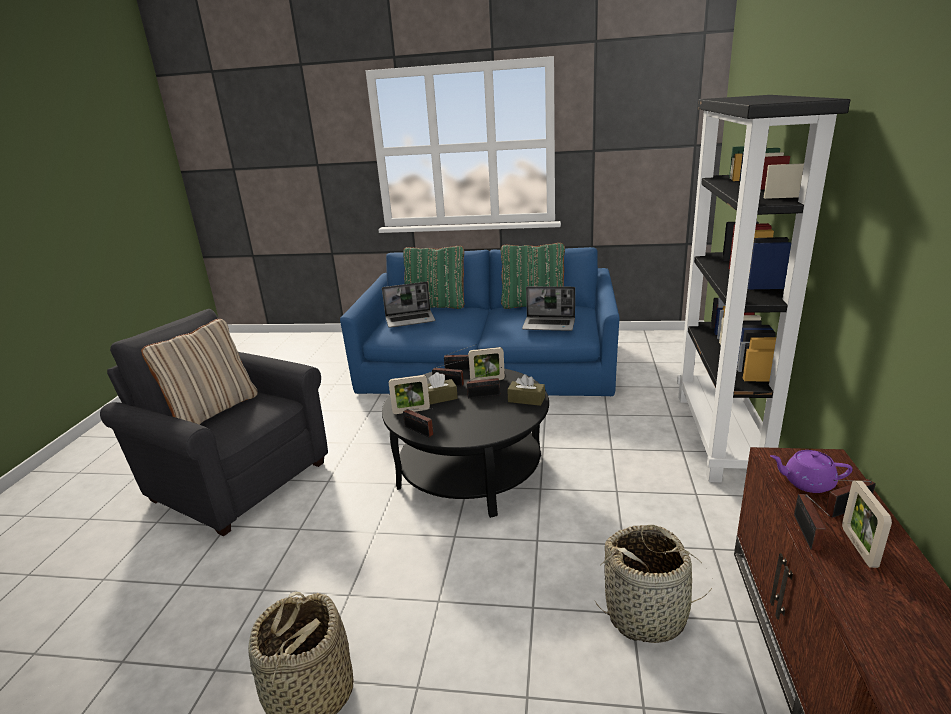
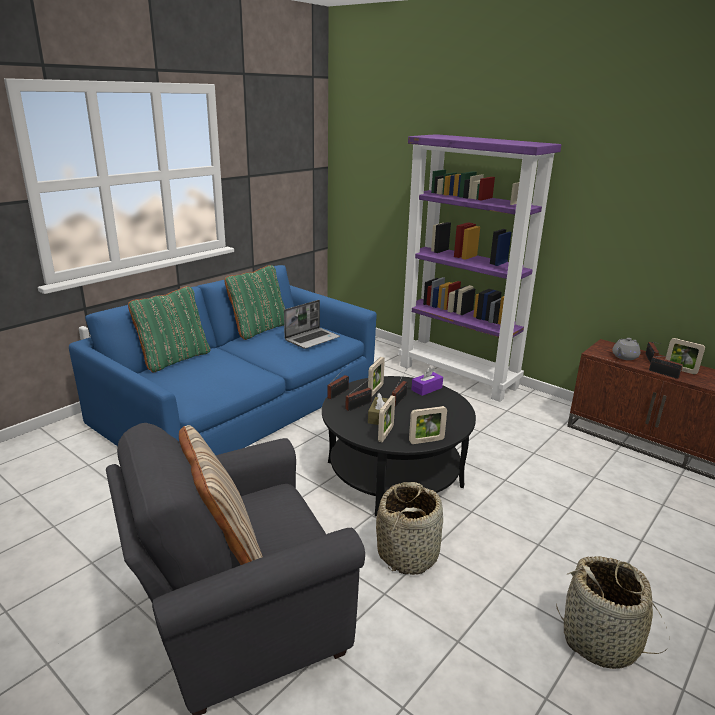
camera: 60 degrees left, 0 degrees up
laptop [382,282,436,328] -> none
radio [403,409,433,437] -> picture frame [409,406,447,444]
brown tissue box [507,374,545,406] -> purple tissue box [411,367,443,396]
basket [595,525,712,643] -> basket moved to [376,482,443,575]
black bookcase [677,95,850,483] -> purple bookcase [398,134,562,402]
purple teapot [770,450,853,493] -> grey teapot [612,338,640,360]

